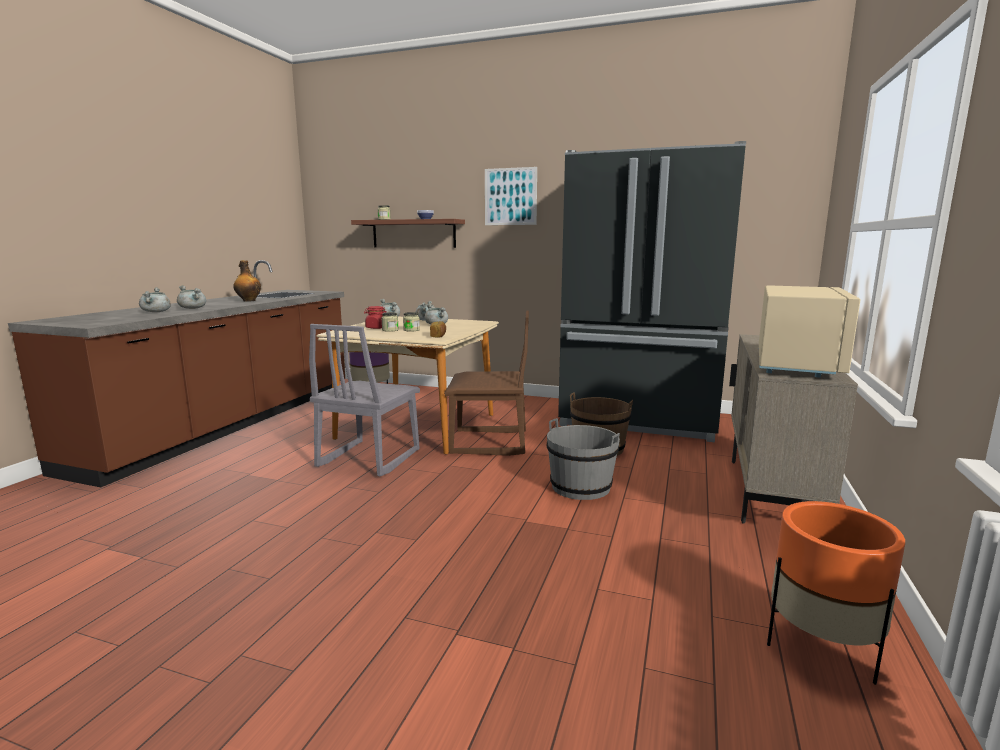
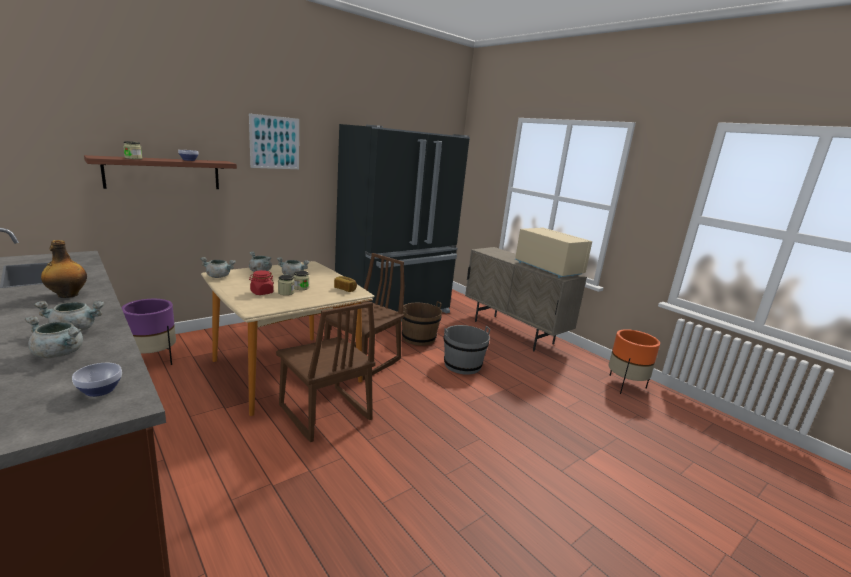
camera: 60 degrees left, 5 degrees up
grey chair [309,324,420,476] -> brown chair [276,302,376,442]
none -> bowl [72,363,122,397]

